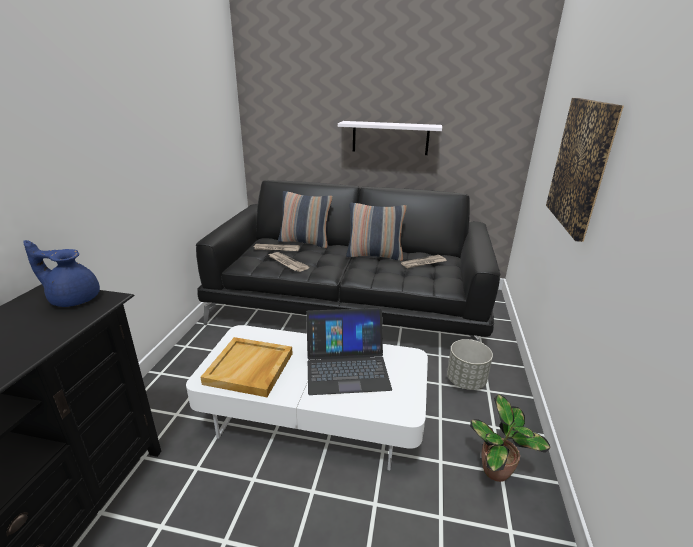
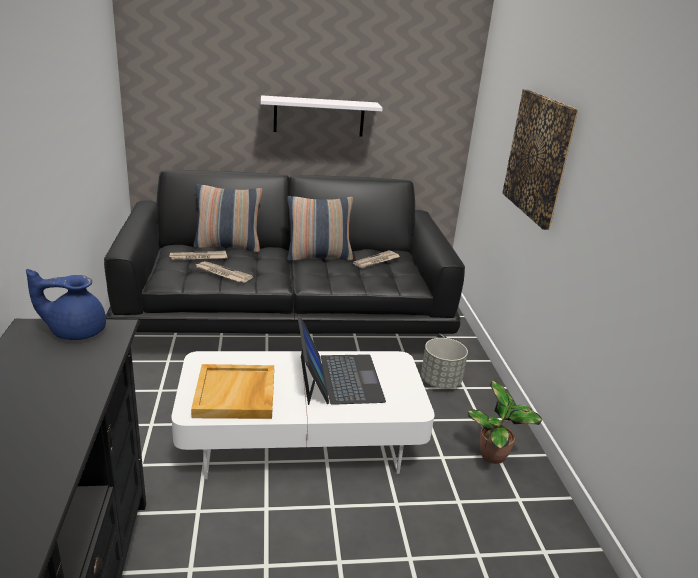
camera: 20 degrees left, 0 degrees up
laptop [306,308,392,395] -> laptop turned 75 degrees counterclockwise [298,316,386,405]

